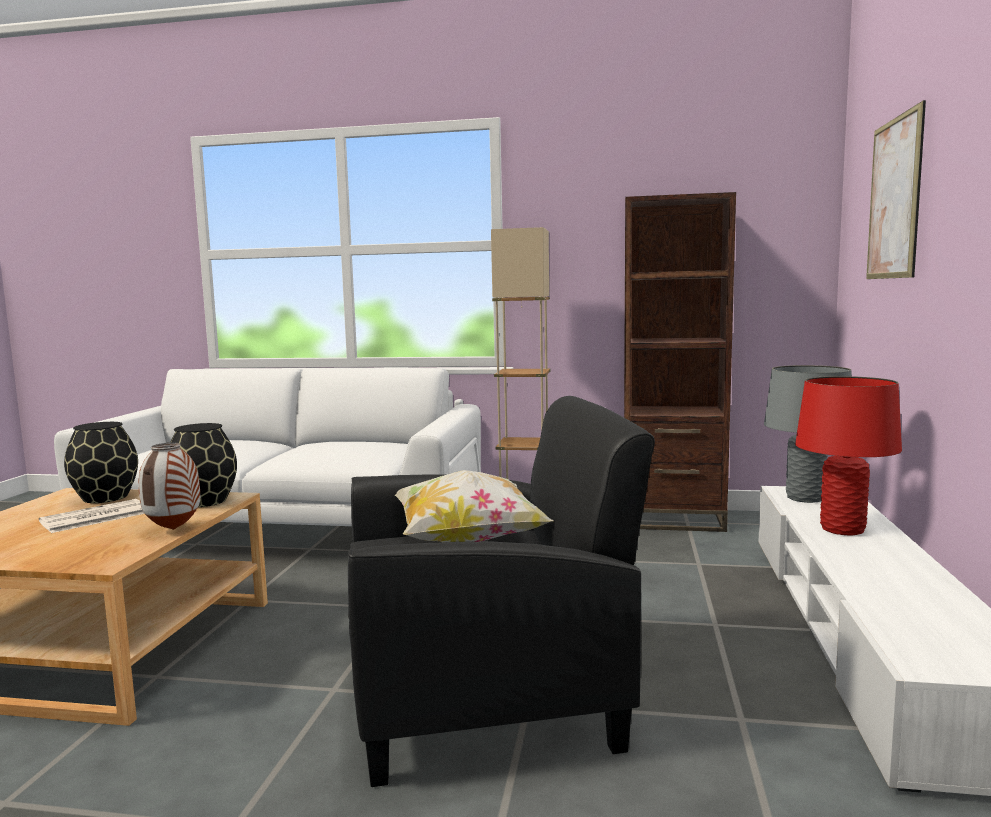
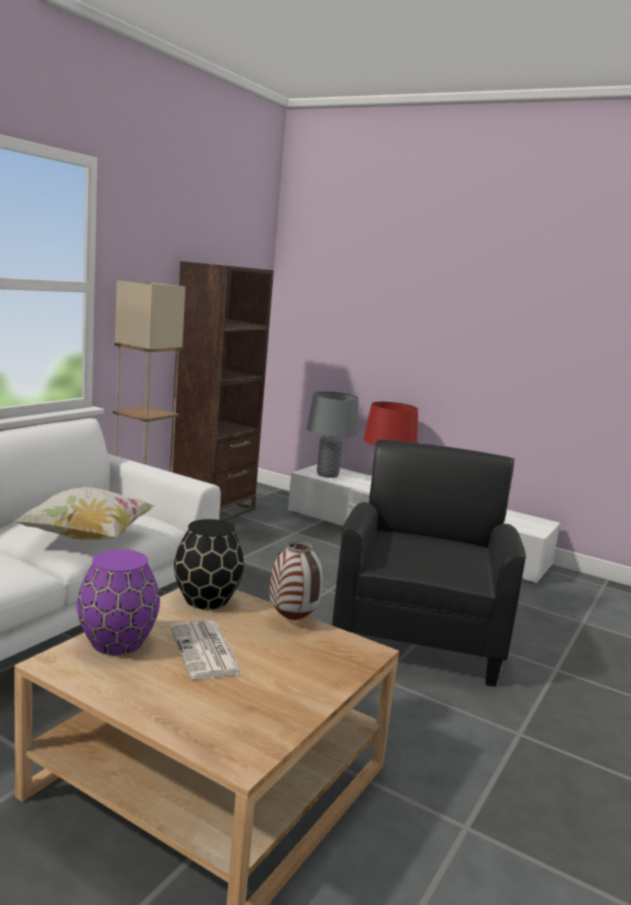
camera: 70 degrees left, 5 degrees up
black vase [64,422,138,503] -> purple vase [77,549,160,655]
pillow [395,470,553,542] -> pillow moved to [14,487,156,540]
picture [866,100,926,279] -> none

